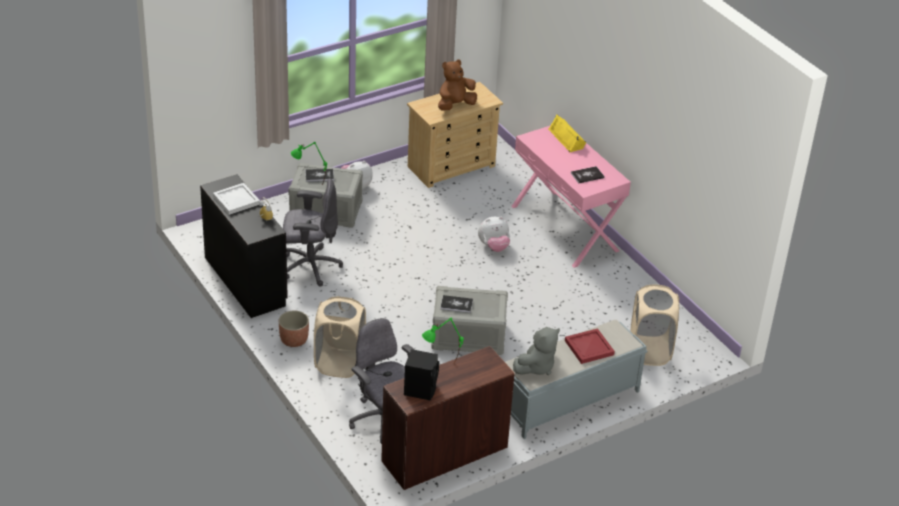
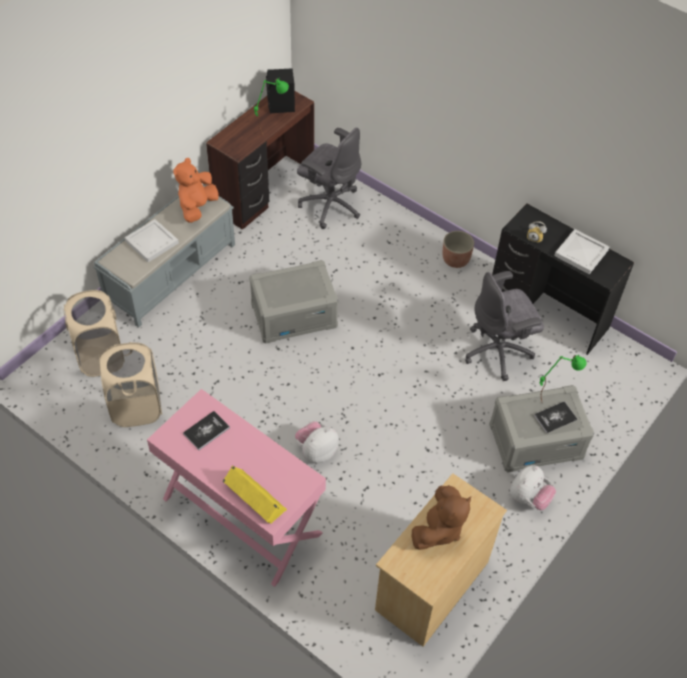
camera: 160 degrees right, 15 degrees up
beige laundry basket [314,296,366,378] -> beige laundry basket moved to [99,342,162,427]
book [440,295,473,313] -> none
grey plush toy [513,327,560,375] -> orange plush toy [173,158,219,223]
red tray [565,328,615,364] -> white tray [125,219,179,262]

